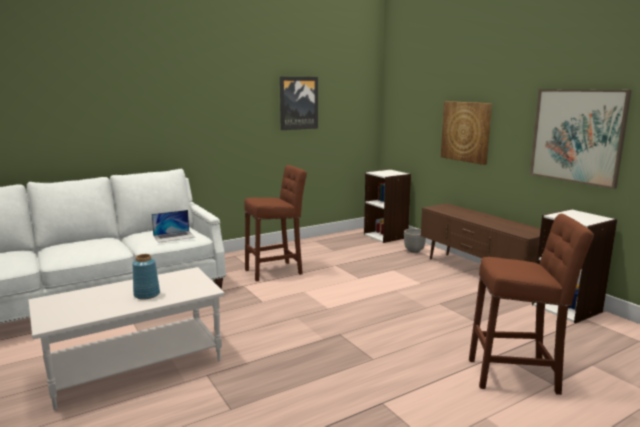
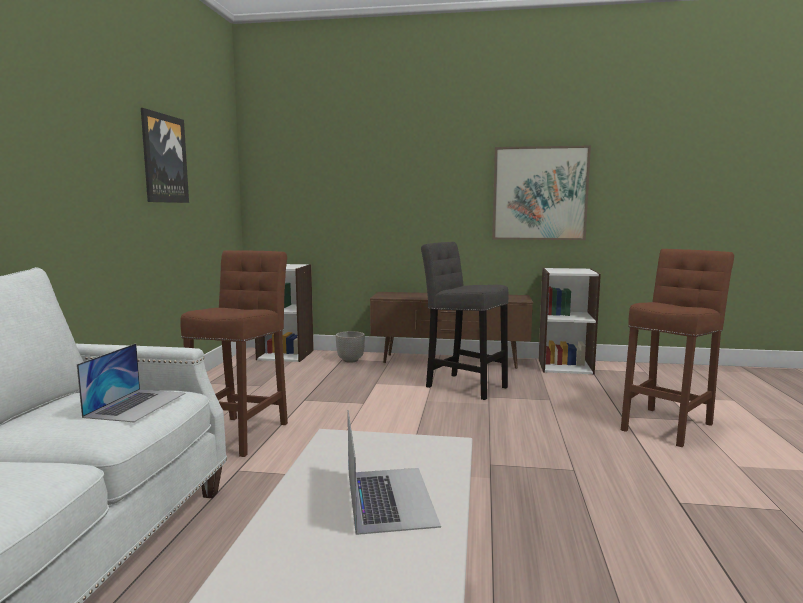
camera: 50 degrees left, 5 degrees down
blue vase [132,254,160,300] -> laptop [348,410,441,535]
picture [441,101,492,165] -> none
none -> grey stool [421,242,509,400]

